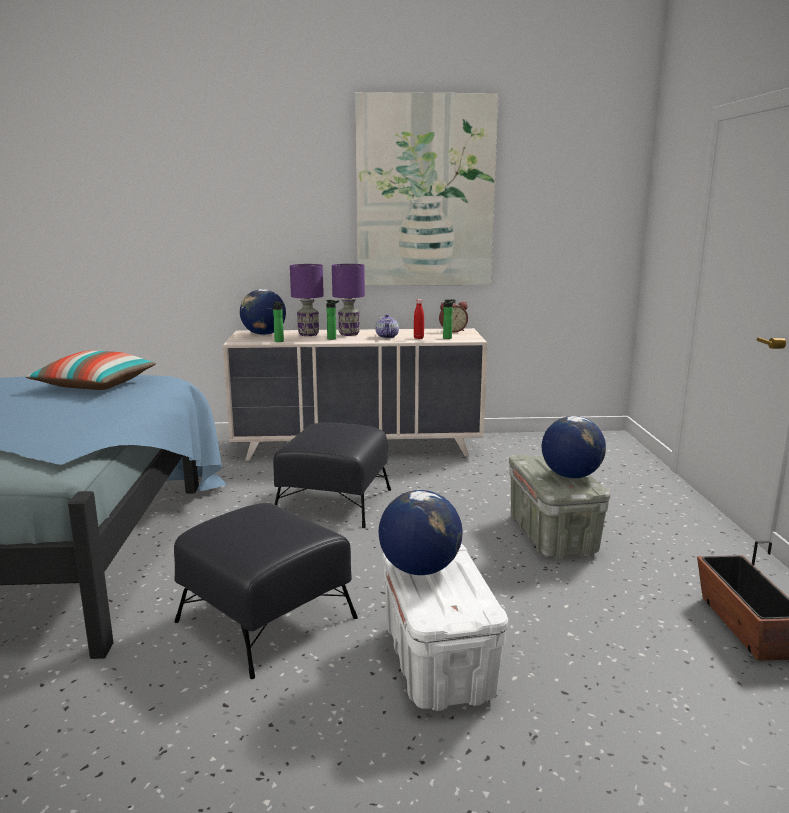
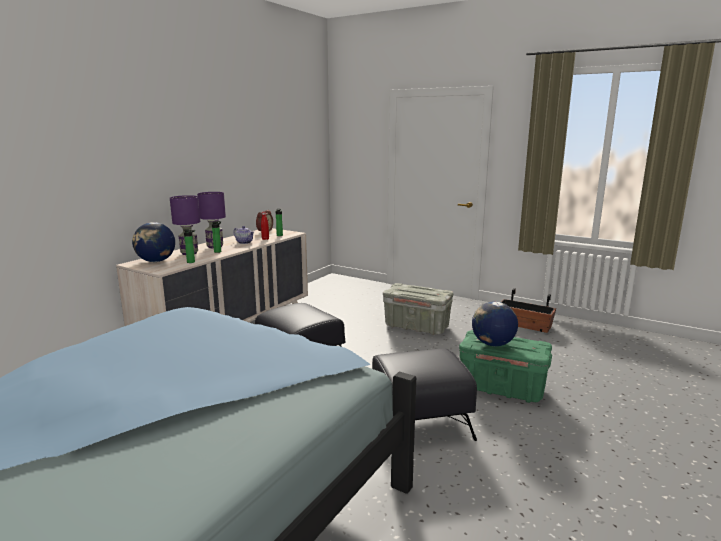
camera: 55 degrees left, 0 degrees up
pillow [25,350,156,390] -> none
picture [355,92,499,286] -> none
white storage box [383,544,508,711] -> green storage box [459,330,552,403]
globe [542,416,606,479] -> none

